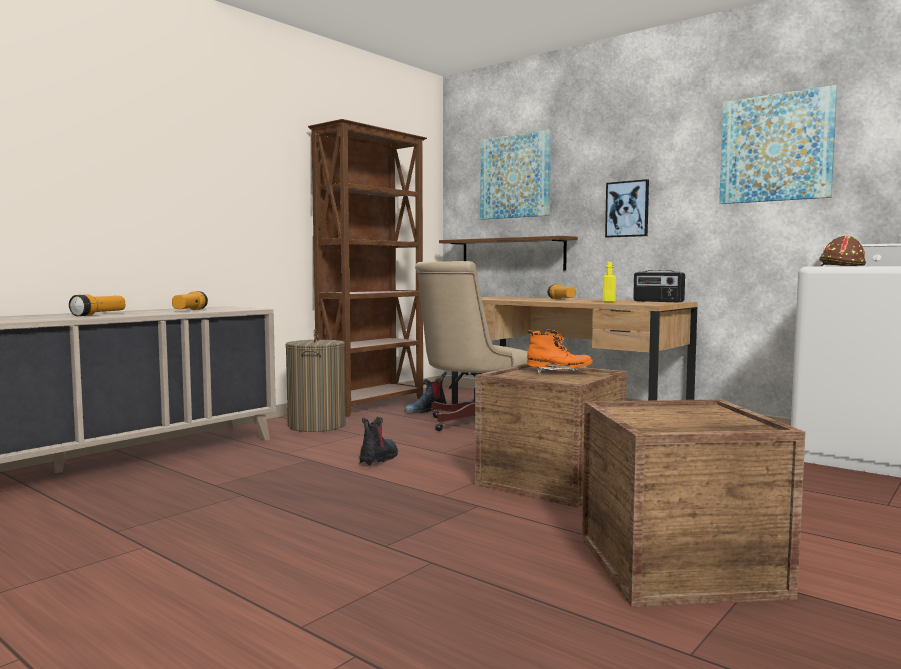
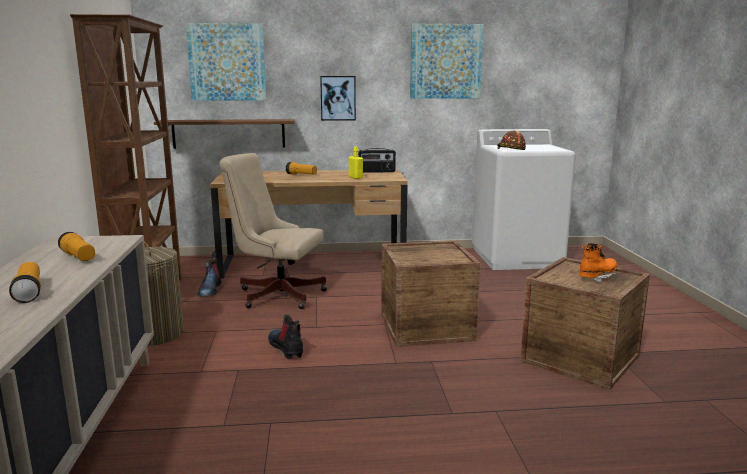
camera: 45 degrees left, 10 degrees up
beige office chair [415,261,528,431] -> beige office chair turned 105 degrees clockwise [219,153,327,309]
orange boot [527,329,593,374] -> orange boot moved to [579,243,617,283]

